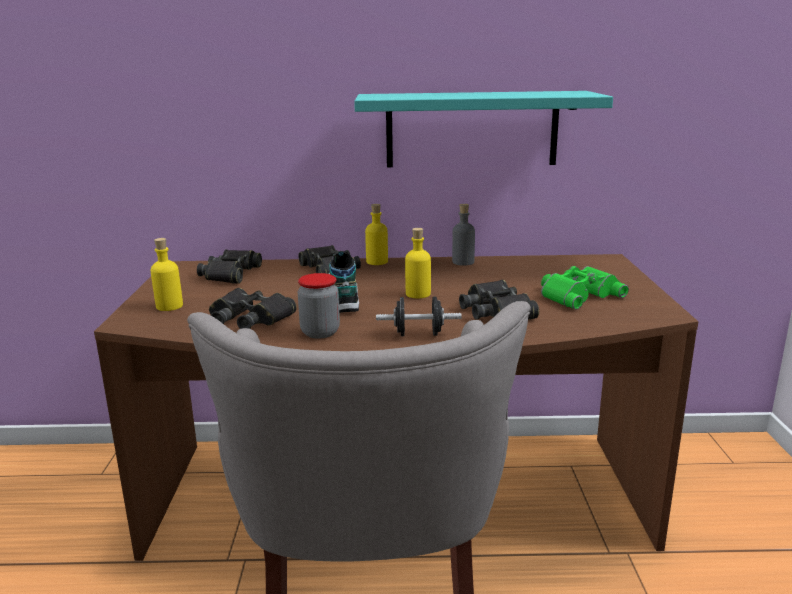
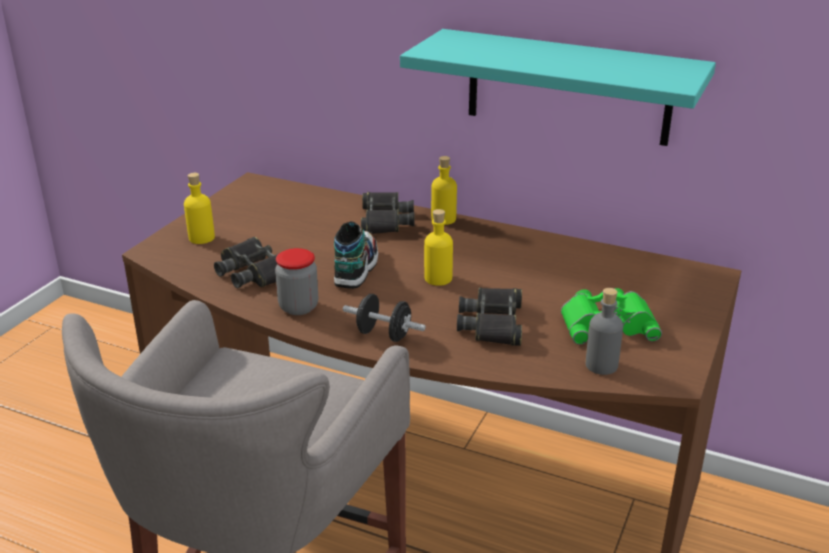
camera: 25 degrees right, 10 degrees up
black binoculars [197,250,262,284] -> none
grey bottle [452,204,475,266] -> grey bottle moved to [586,288,623,375]

